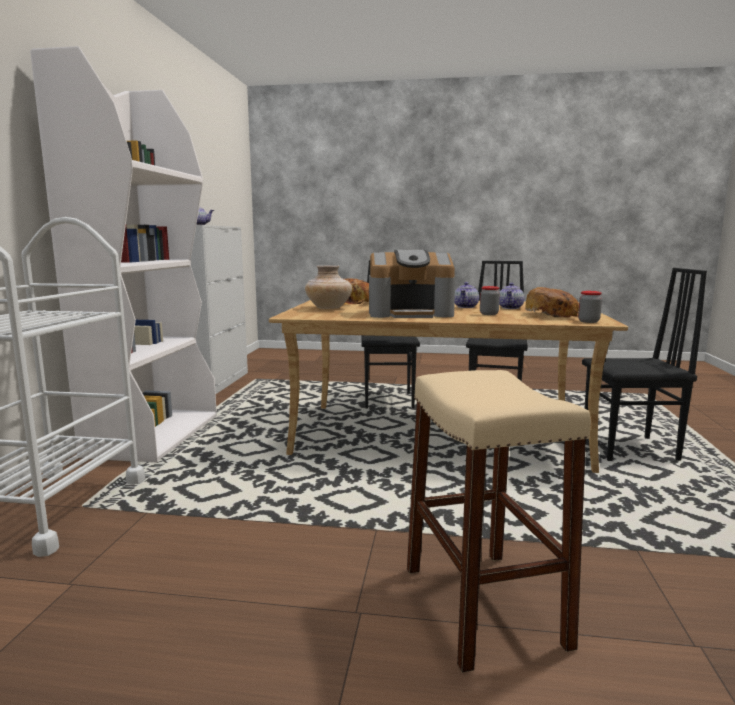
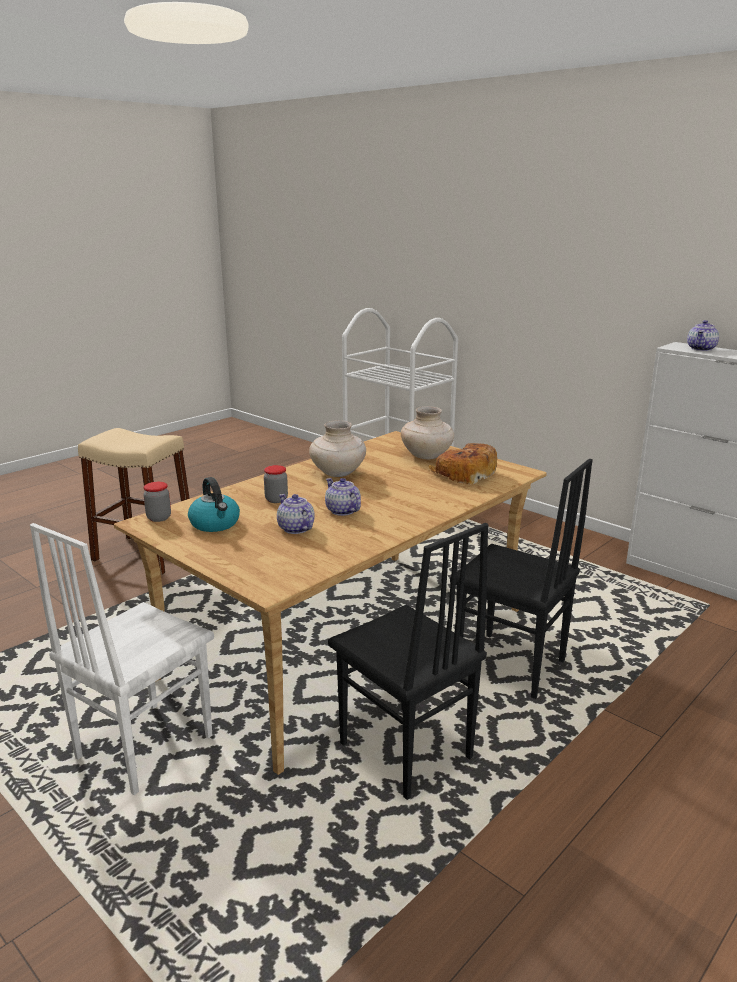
camera: 125 degrees right, 10 degrees up
white bookcase [30,46,217,462] -> none
coffee machine [369,250,455,318] -> beige vase [309,420,366,477]
bread [525,287,579,317] -> kettle [188,477,240,532]
black chair [582,268,707,461] -> white chair [30,523,214,795]

